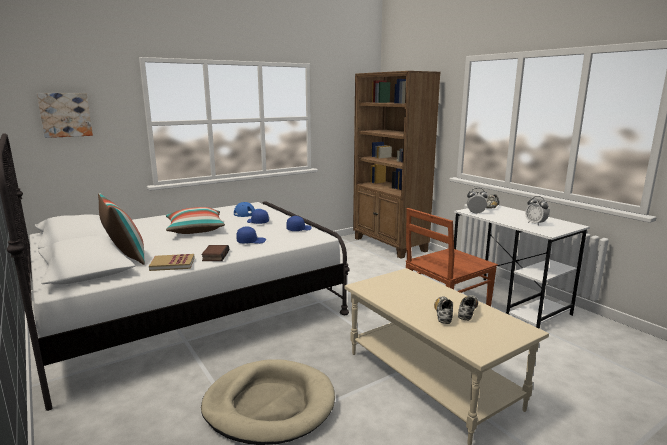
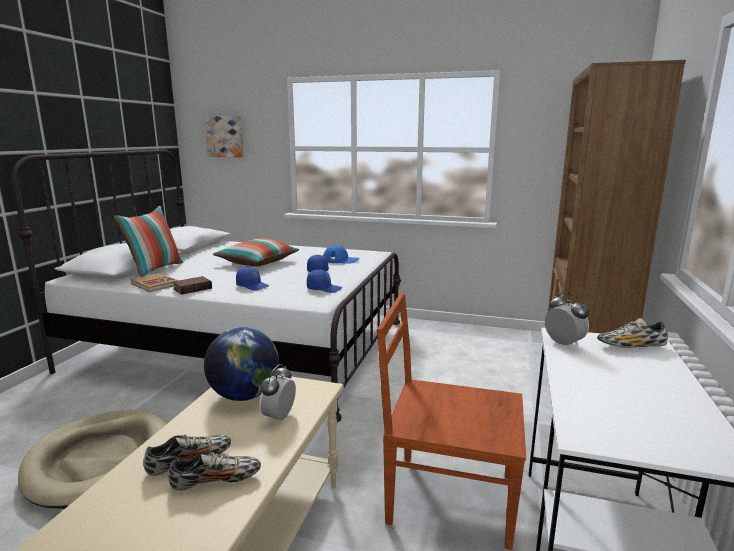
camera: 50 degrees right, 0 degrees up
alarm clock [525,196,549,226] -> alarm clock moved to [259,364,296,423]
none -> globe [204,327,279,401]

